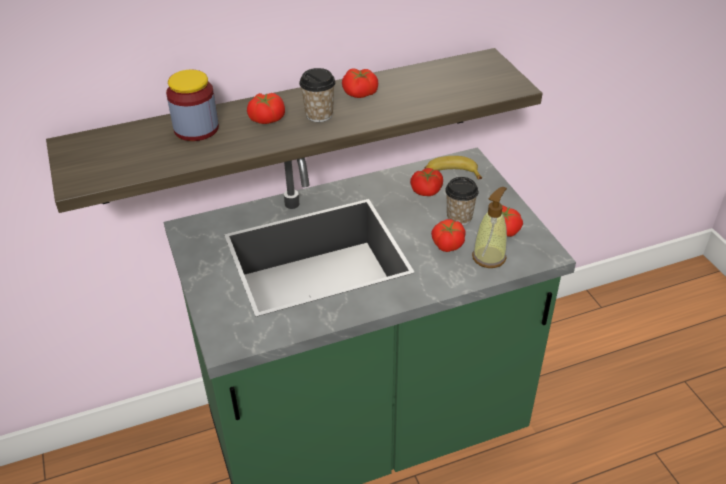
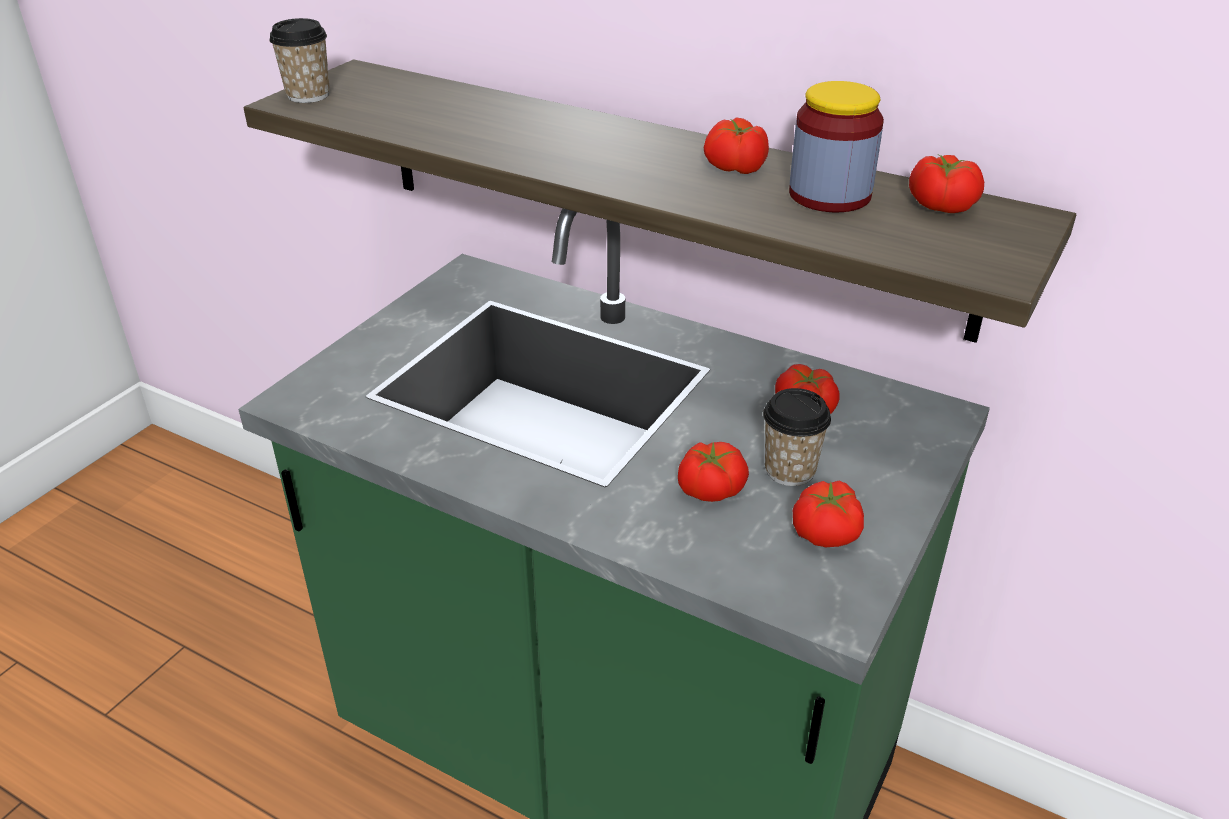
camera: 50 degrees right, 5 degrees down
jar [166,70,219,141] -> jar moved to [789,81,884,212]
tomato [247,93,285,124] -> tomato moved to [909,155,984,213]
cup [299,68,336,122] -> cup moved to [269,18,330,103]
banana [424,156,482,179] -> none
soap dispenser [472,187,507,268] -> none

